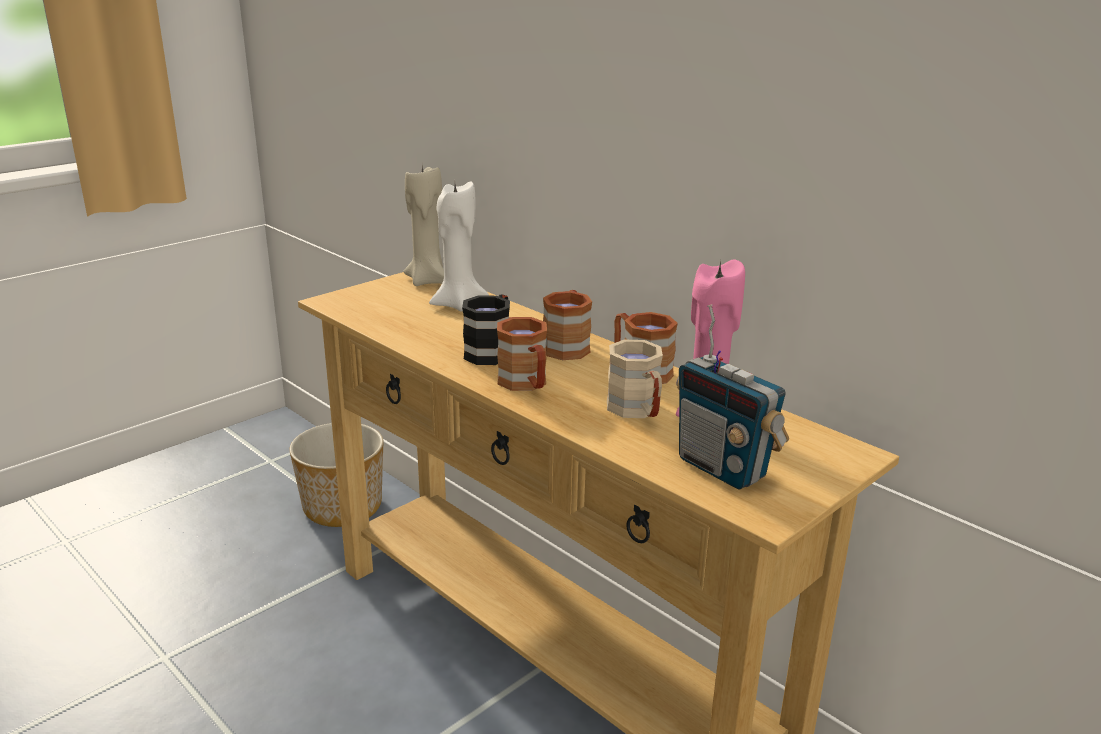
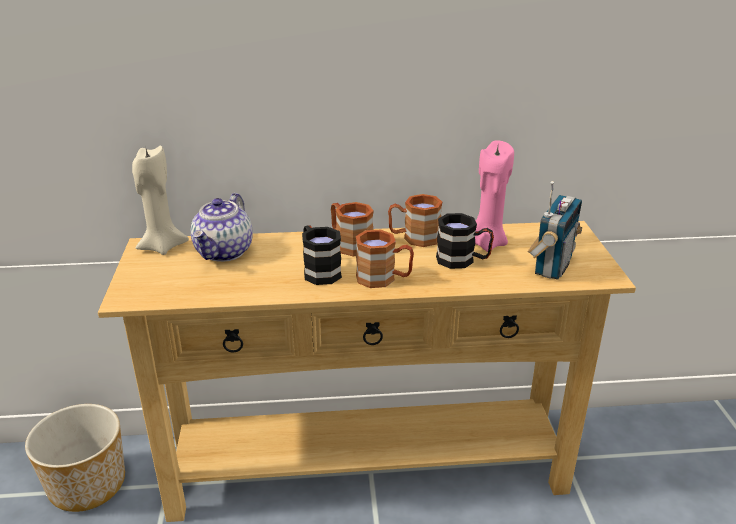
camera: 50 degrees left, 5 degrees up
white candle [429,181,489,312] -> teapot [190,193,253,262]
beige mug [607,340,663,418] -> black mug [436,213,494,269]
radio [677,304,789,490] -> radio turned 60 degrees counterclockwise [527,181,582,280]

